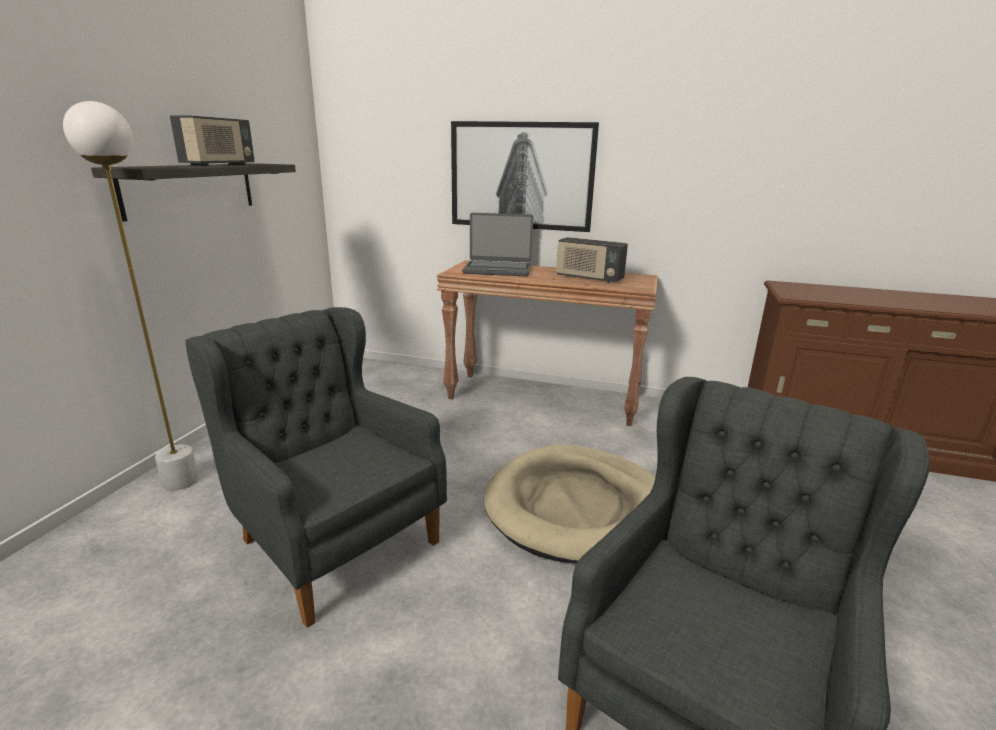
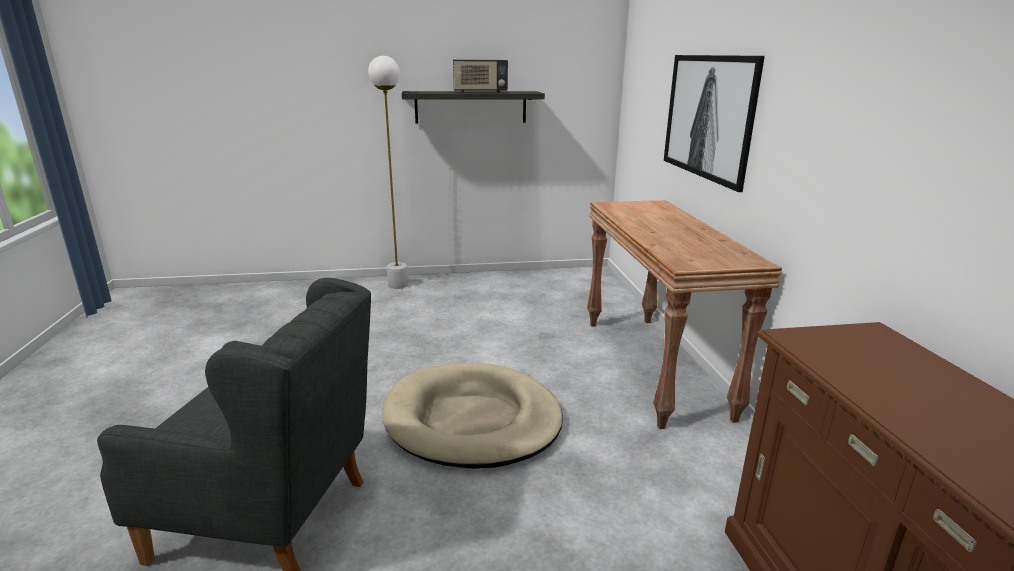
camera: 65 degrees right, 0 degrees up
grey armchair [185,307,447,628] -> none
laptop [462,213,533,276] -> none
radio [556,237,628,283] -> none

